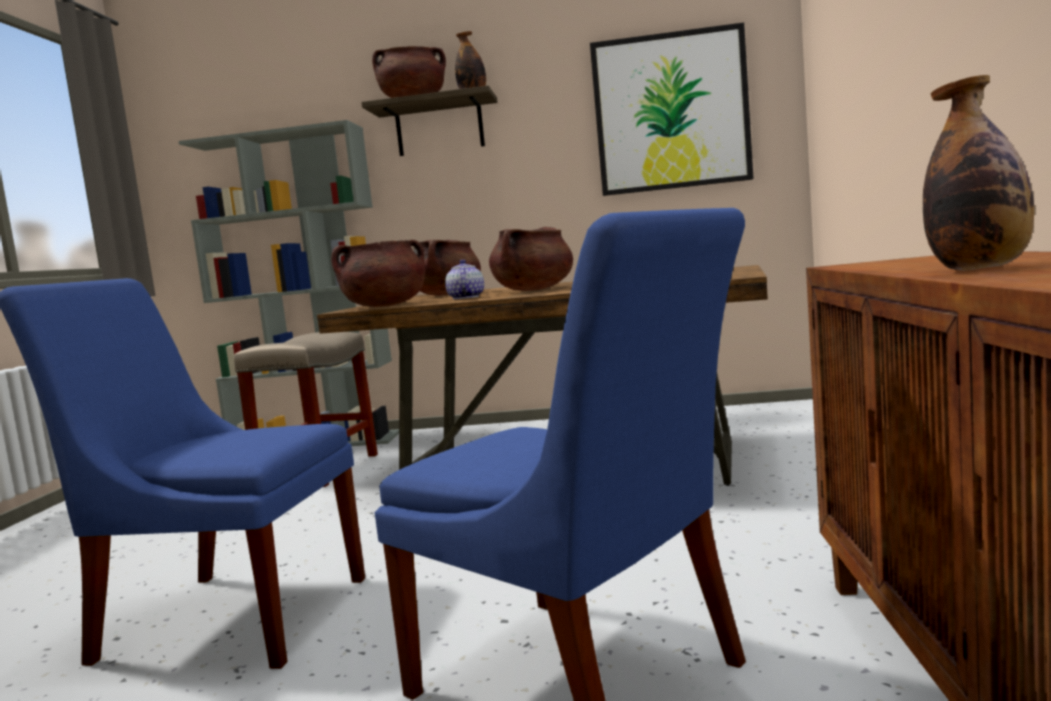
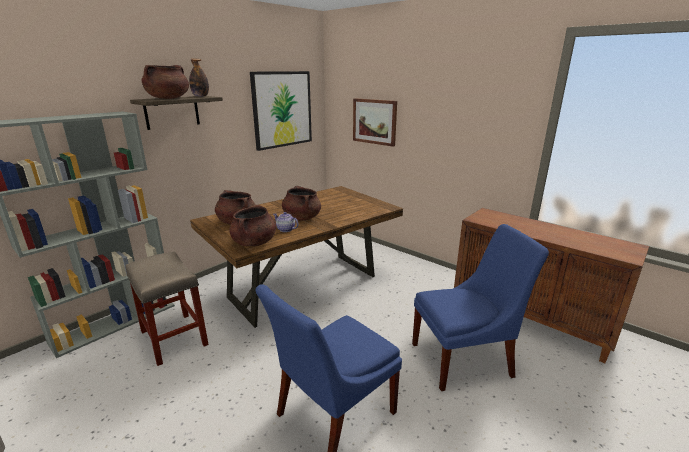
camera: 55 degrees left, 15 degrees up
bottle [923,75,1034,270] -> none
none -> picture [353,98,397,147]

